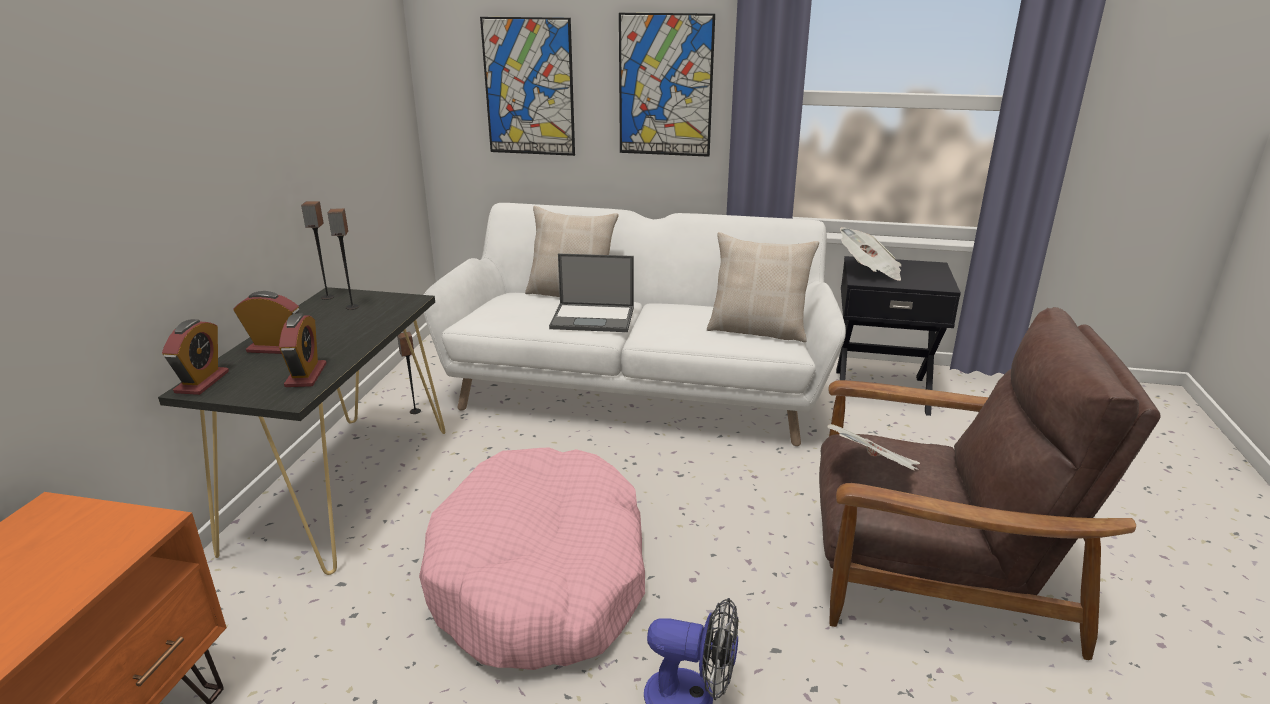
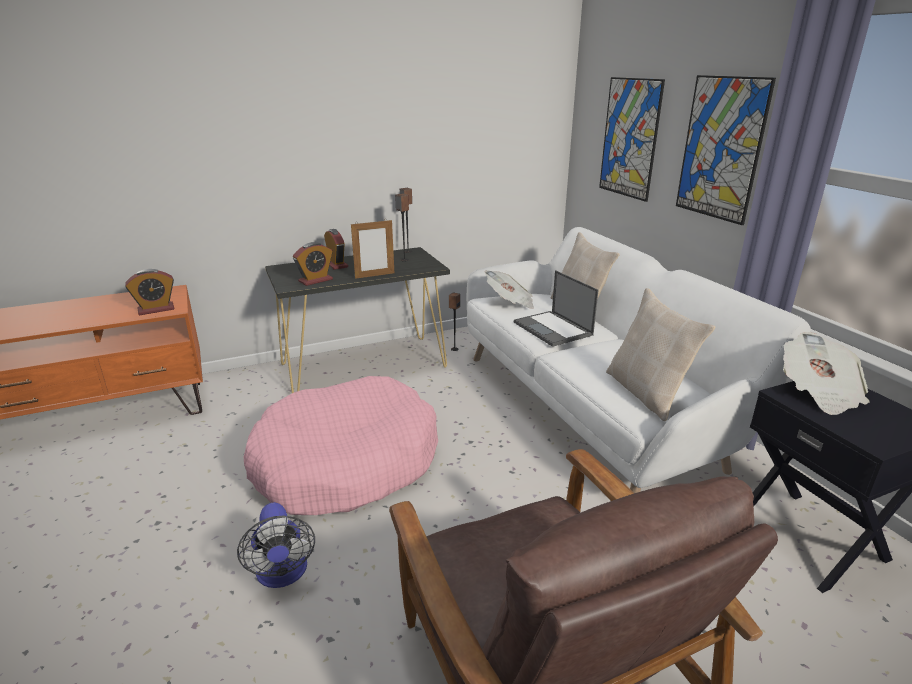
camera: 55 degrees right, 0 degrees up
alarm clock [162,319,229,395] -> alarm clock moved to [125,269,174,315]
newspaper [827,424,920,471] -> newspaper moved to [485,270,534,309]
none -> picture frame [351,220,394,279]

